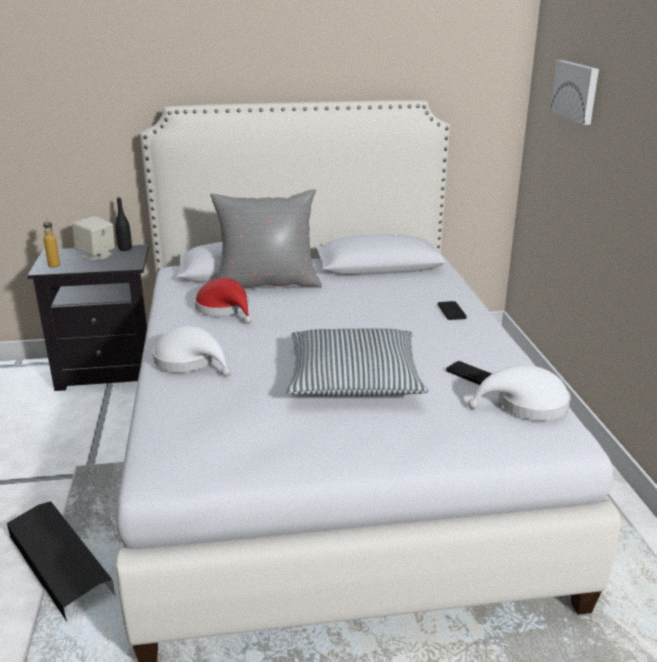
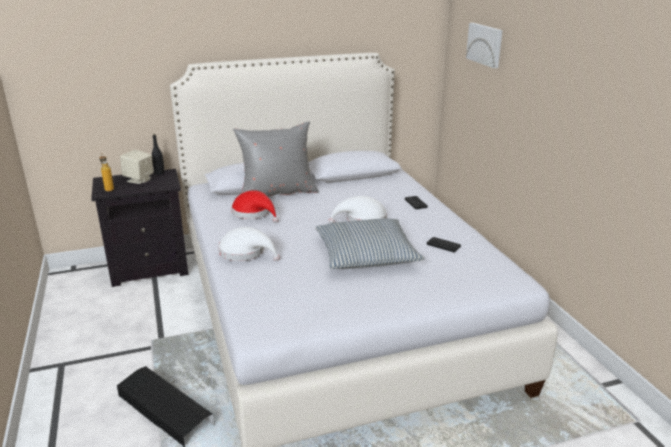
camera: 10 degrees left, 0 degrees up
white hat [468,365,571,420] -> white hat moved to [328,196,387,223]

